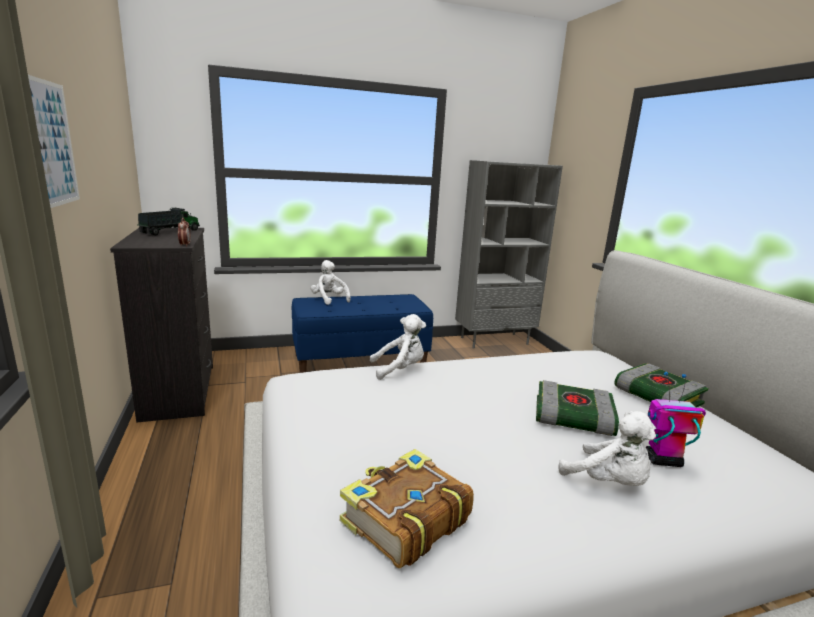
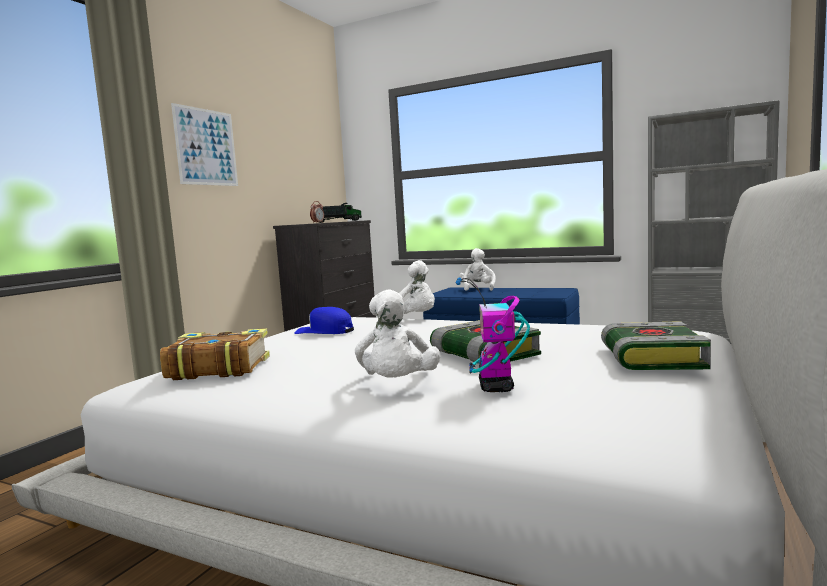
camera: 45 degrees right, 10 degrees down
toy robot [646,372,706,467] -> toy robot turned 135 degrees counterclockwise [456,277,530,392]
none -> blue cap [294,307,354,334]

